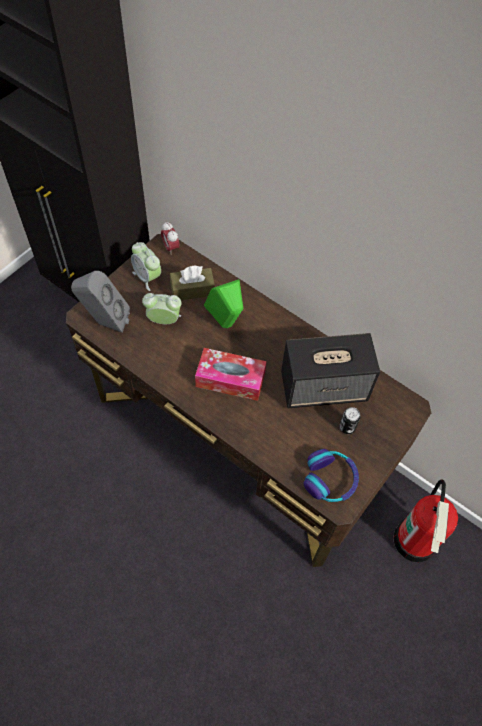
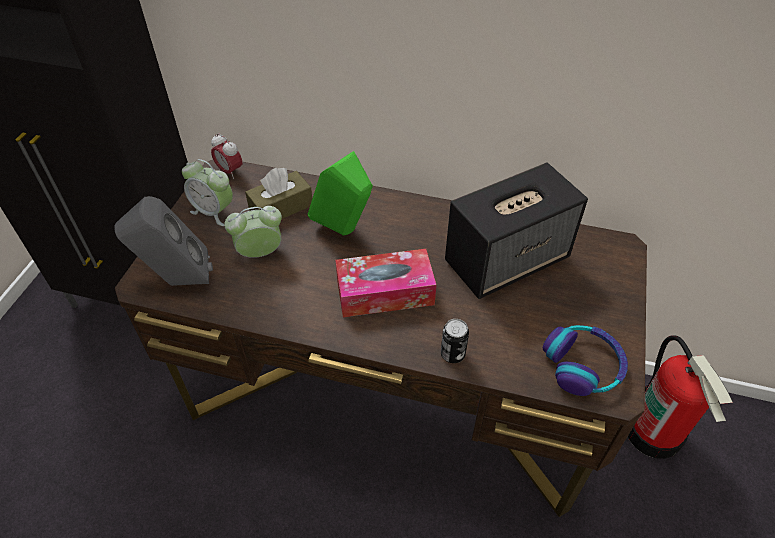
camera: 20 degrees left, 10 degrees down
can [339,407,360,434] -> can moved to [441,319,469,363]

